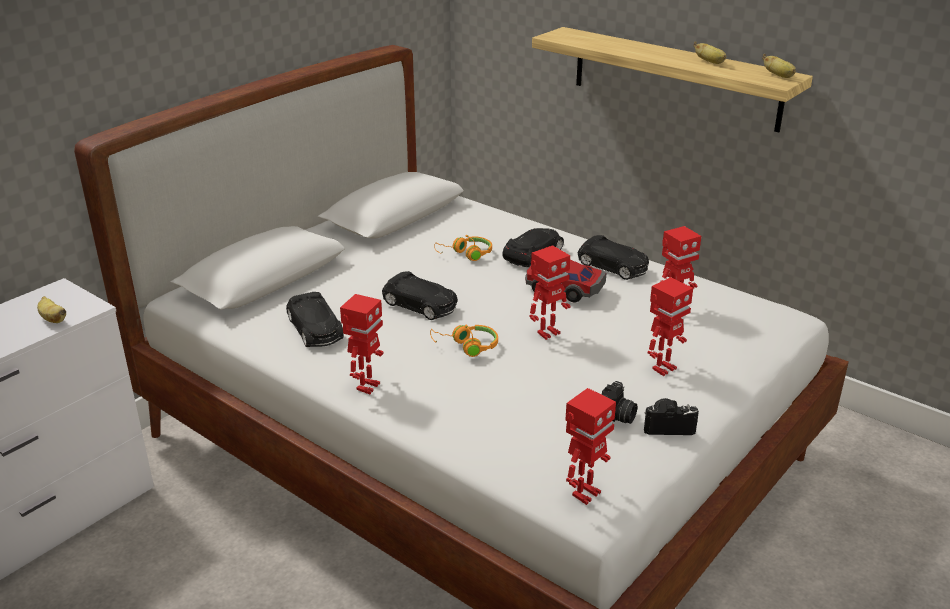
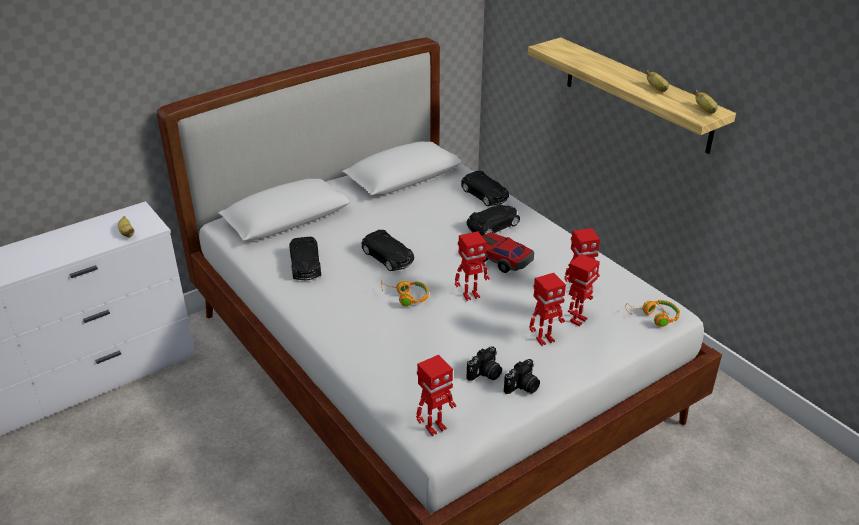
camera: 15 degrees right, 5 degrees up
toy robot [340,294,384,394] -> toy robot moved to [568,254,600,327]
orange headphones [434,235,492,261] -> orange headphones moved to [625,300,680,327]
black toy car [578,235,649,280] -> black toy car moved to [461,171,509,206]
camera [644,398,699,435] -> camera turned 120 degrees clockwise [504,359,540,394]

